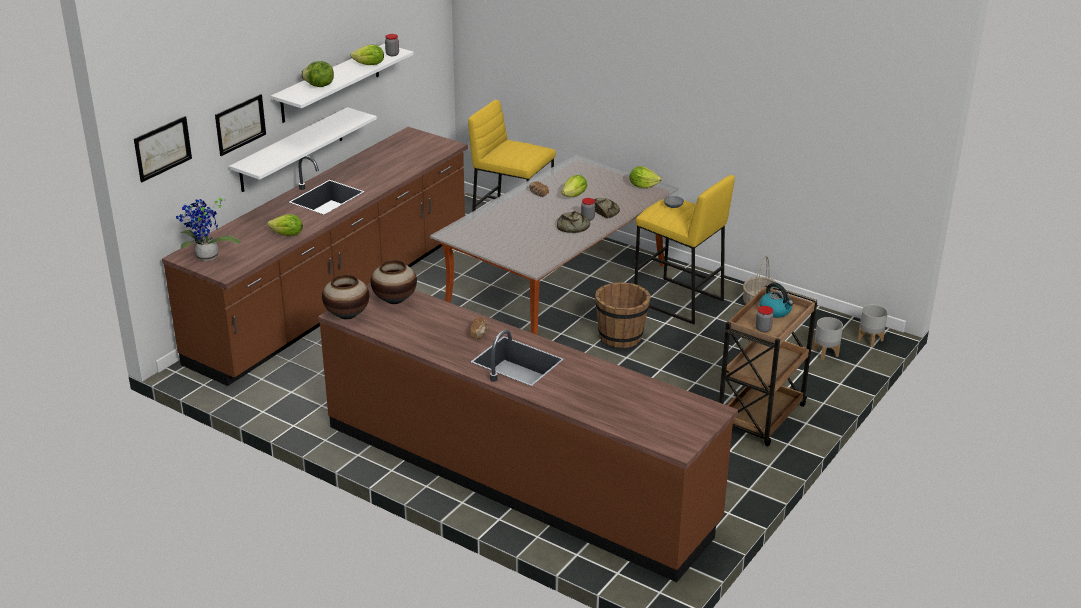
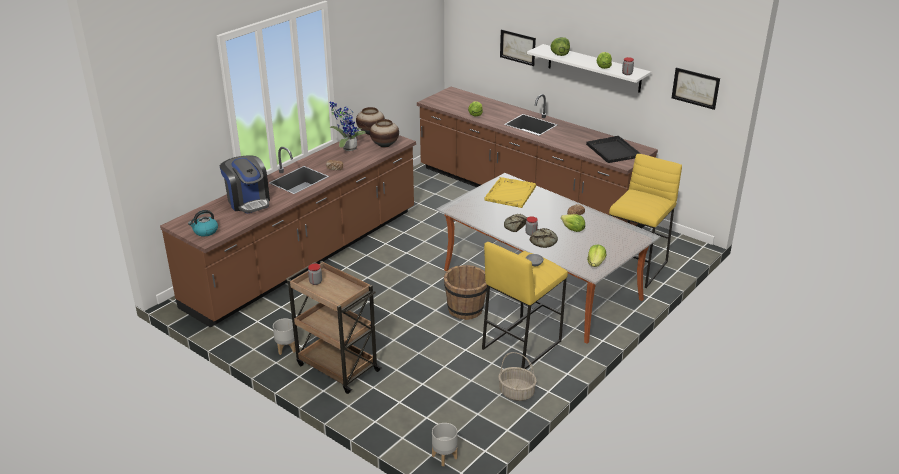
camera: 95 degrees right, 0 degrees up
picture [134,116,192,182] -> picture moved to [672,68,720,110]
potted plant [176,198,241,261] -> potted plant moved to [329,102,366,151]
white shelf [229,107,377,192] -> none
kettle [759,283,793,318] -> kettle moved to [188,210,218,236]
grey planter [813,317,843,360] -> grey planter moved to [273,318,296,355]
none -> coffee machine [220,155,270,213]
none -> yellow tray [485,177,536,208]
none -> black tray [586,136,641,163]

